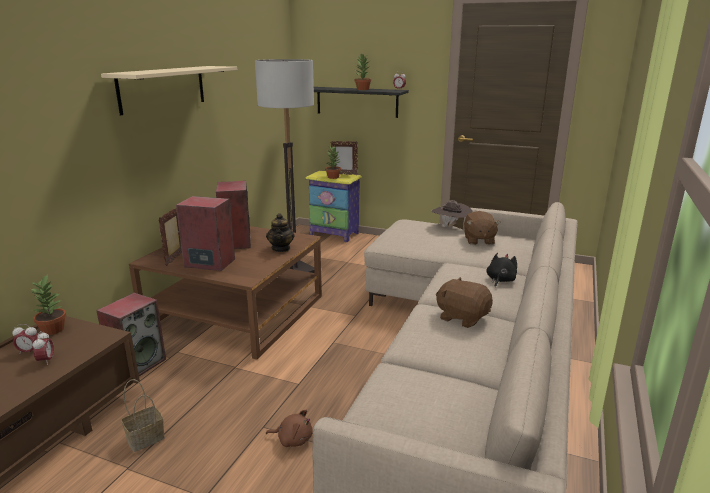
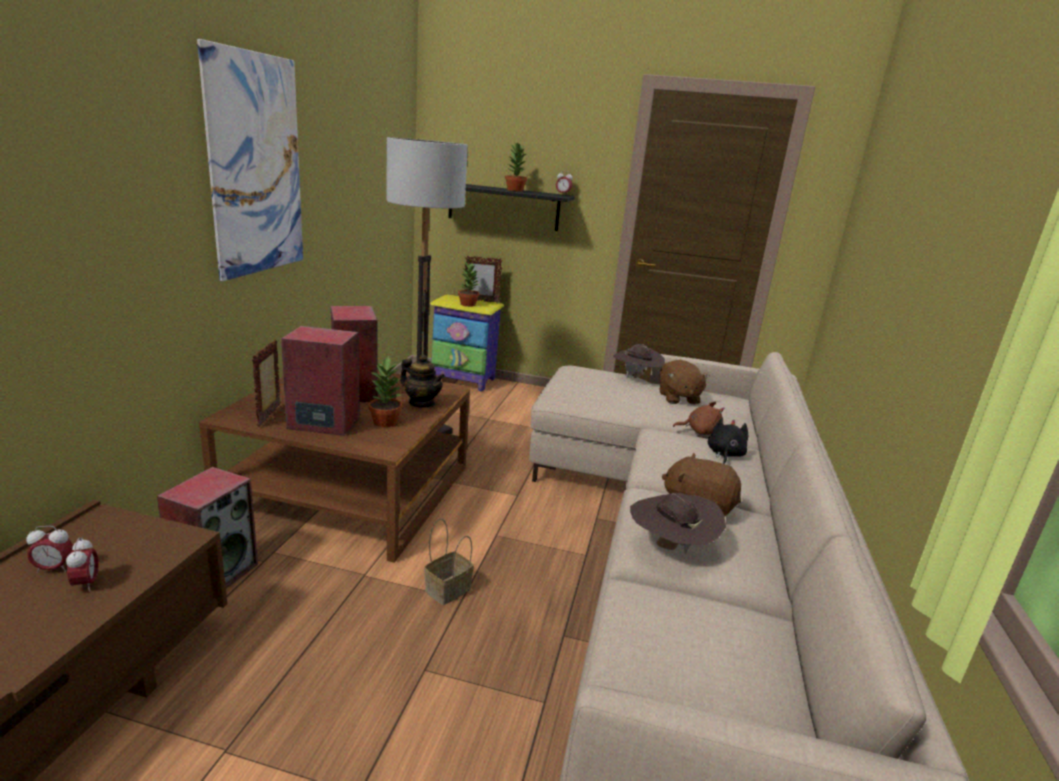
camera: 10 degrees left, 0 degrees up
potted plant [30,274,66,335] -> potted plant moved to [368,355,402,427]
beige shelf [101,66,237,115] -> picture [197,39,303,281]
basket [121,379,165,452] -> basket moved to [424,518,474,605]
teapot [266,213,295,252] -> teapot turned 45 degrees counterclockwise [400,354,445,408]
brown plush toy [266,410,313,447] -> brown plush toy moved to [673,401,725,435]
none -> brown hat [630,492,726,555]

